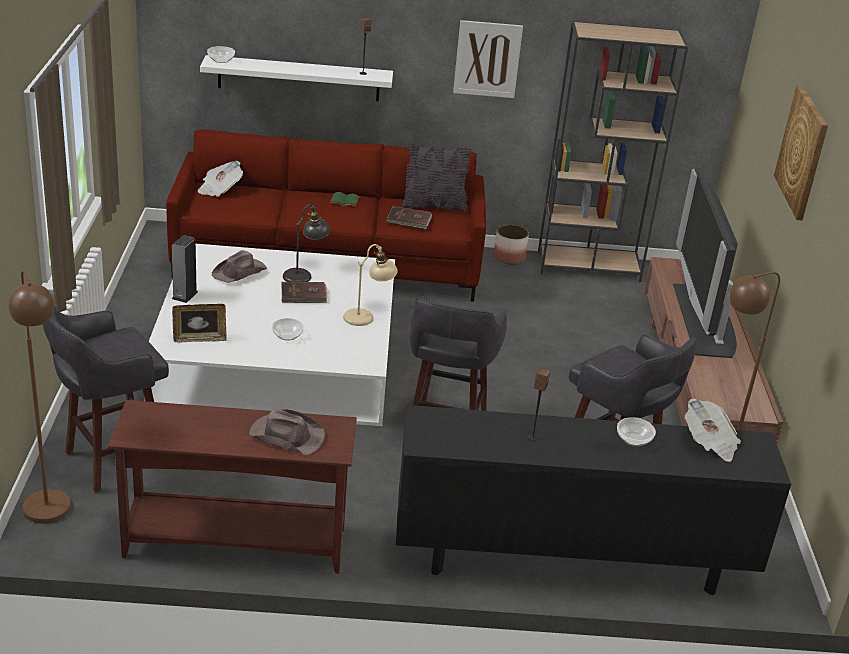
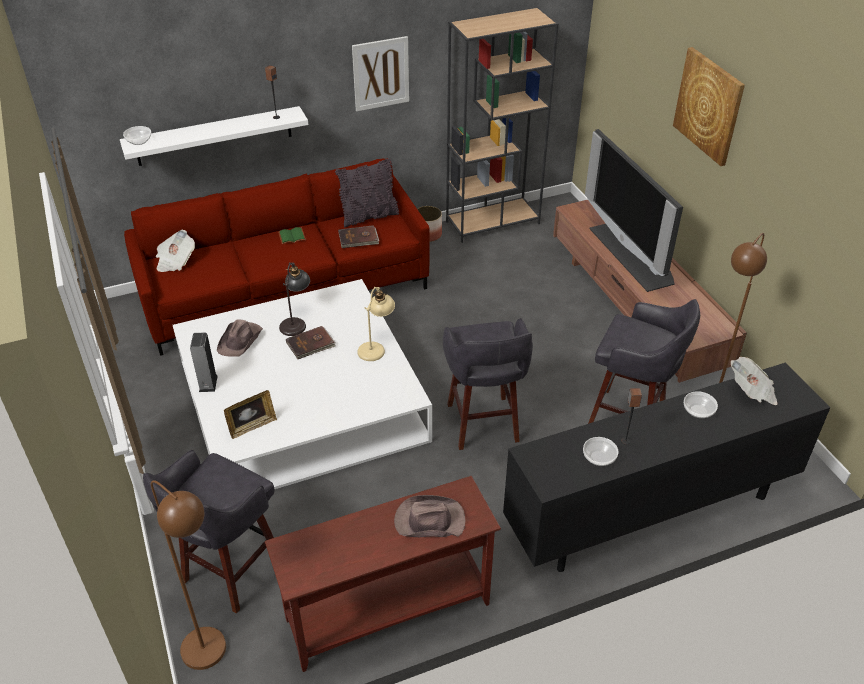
camera: 20 degrees left, 10 degrees up
bowl [272,318,304,341] -> bowl moved to [583,437,618,466]

